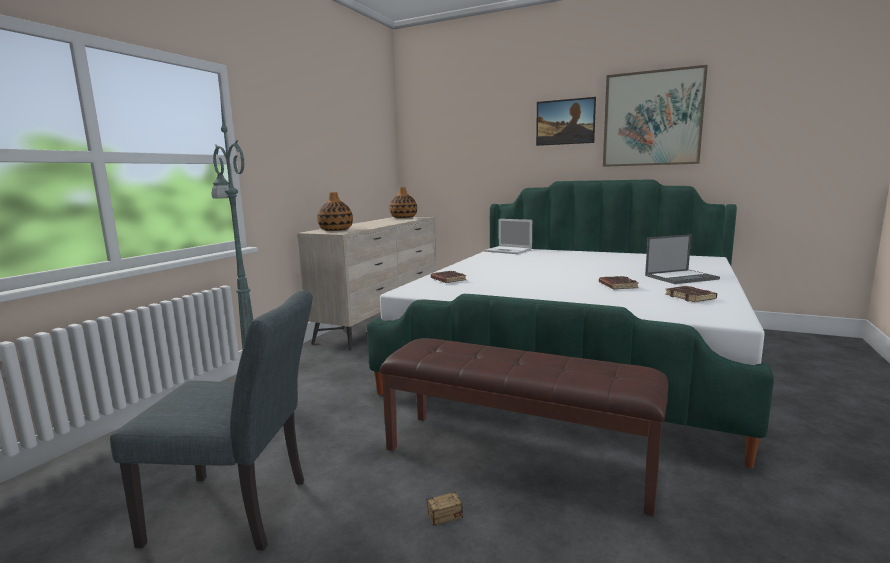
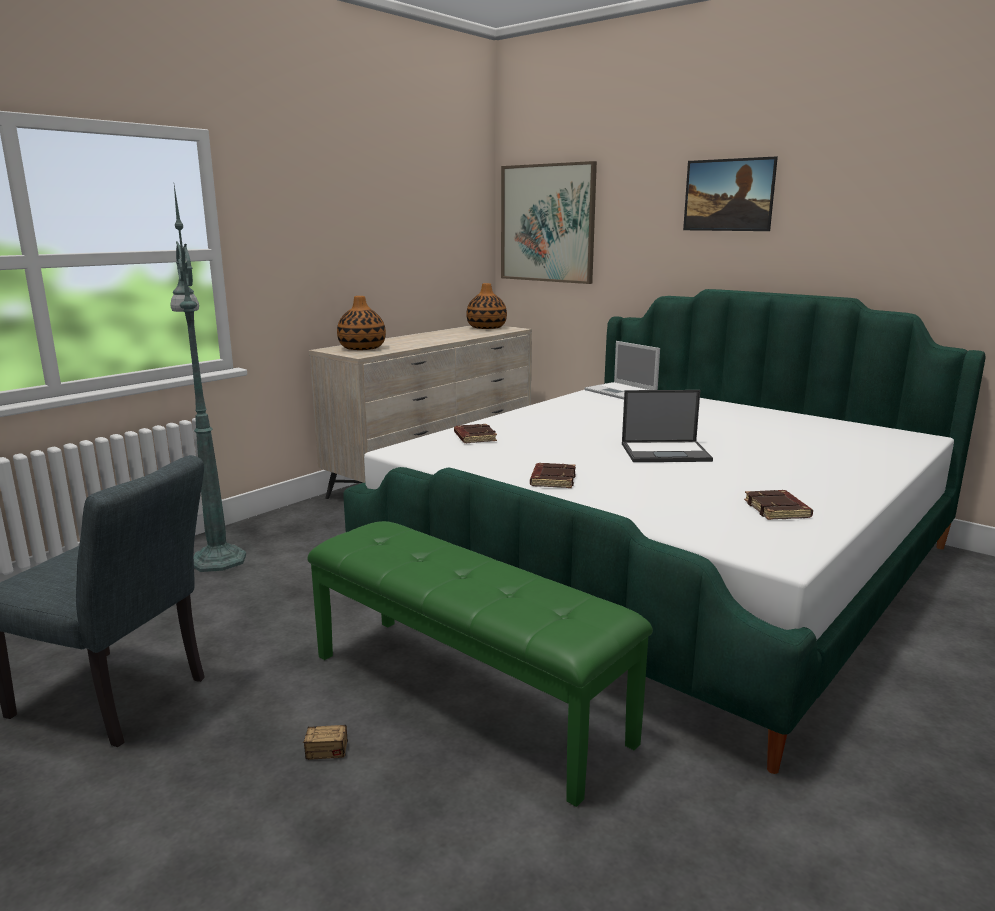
camera: 15 degrees right, 5 degrees up
brown bench [380,338,668,516] -> green bench [308,521,653,807]
brown book [599,276,639,289] -> brown book moved to [530,463,576,488]
picture [603,65,708,167] -> picture moved to [501,161,597,284]
laptop [645,234,720,284] -> laptop moved to [622,390,713,462]

